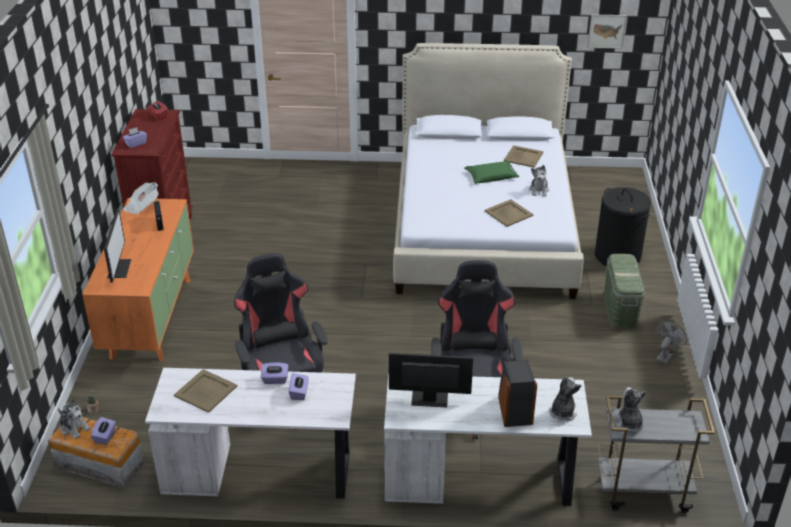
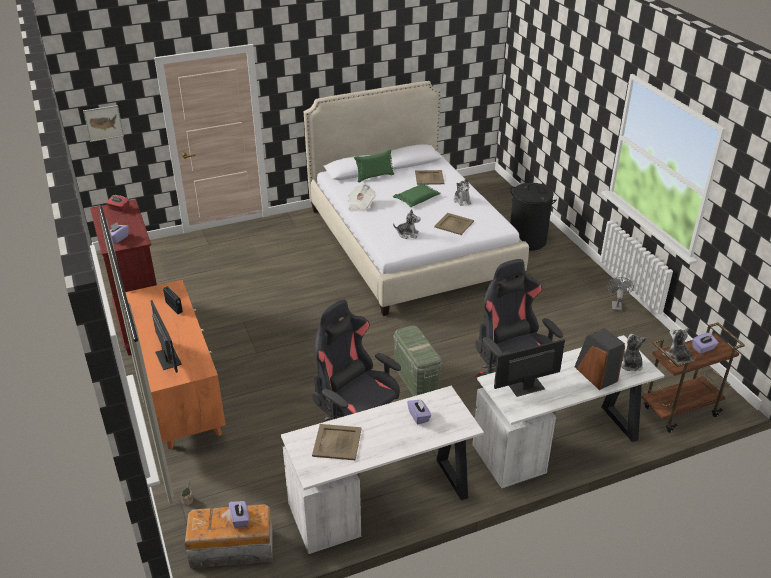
camera: 25 degrees left, 0 degrees up
plush toy [58,399,91,439] -> plush toy moved to [393,209,420,239]
newspaper [123,182,158,215] -> newspaper moved to [348,184,376,212]
purple tissue box [261,362,288,384] -> purple tissue box moved to [692,333,718,354]
picture [587,14,627,49] -> picture moved to [83,105,124,142]
grey cart [598,395,715,513] -> brown cart [641,322,745,433]
green storage box [604,254,645,329] -> green storage box moved to [394,326,442,396]
none -> green pillow [354,149,394,183]

